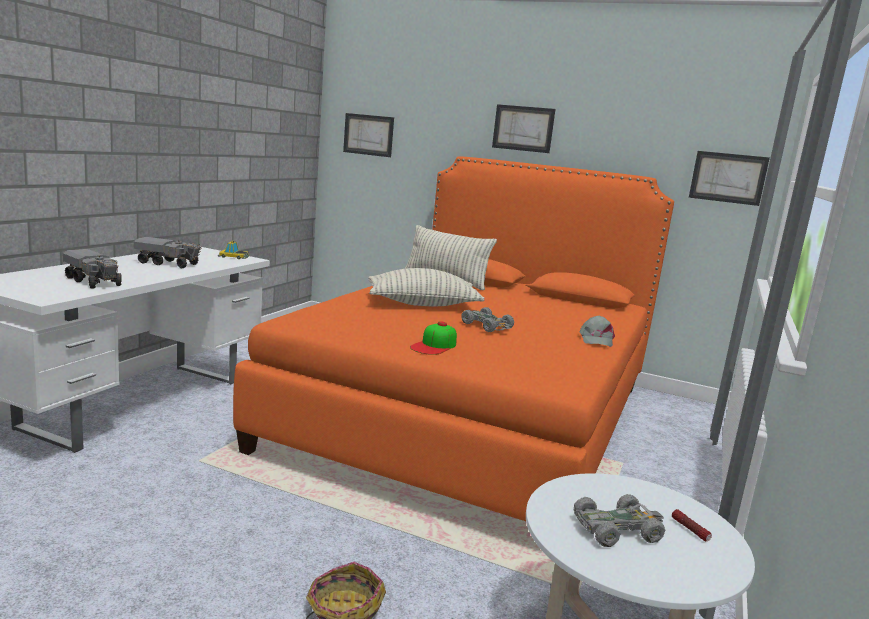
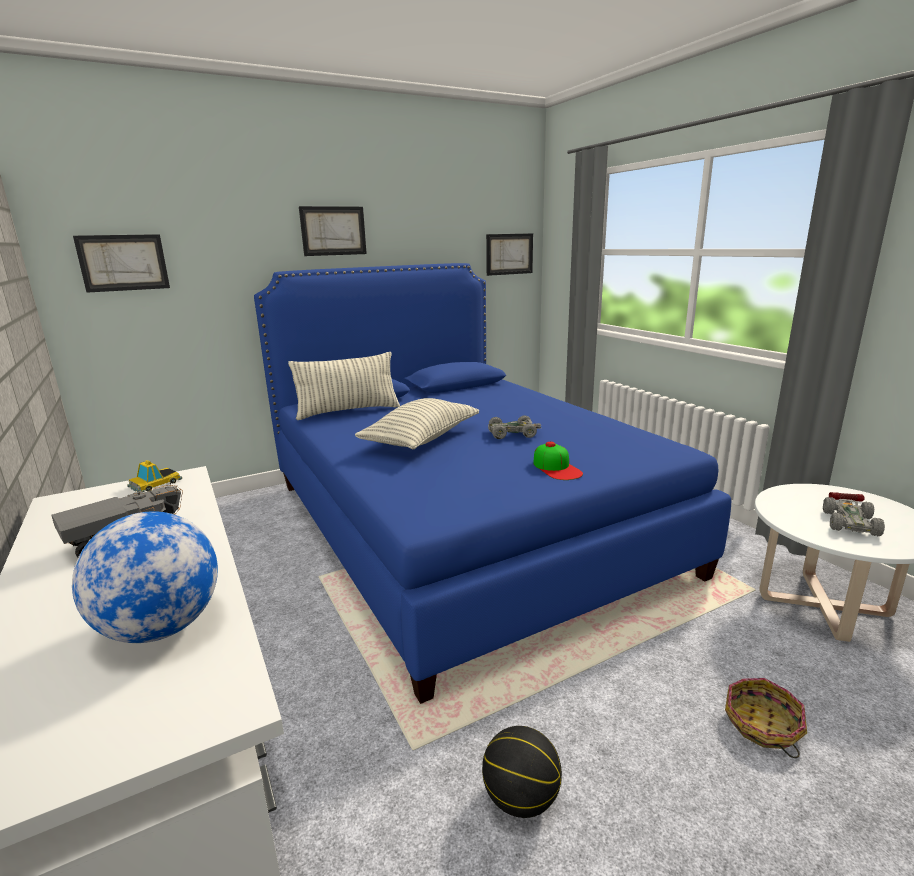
camera: 50 degrees left, 5 degrees up
toy truck [62,249,122,289] -> globe [72,511,218,643]
orange bed [233,156,674,521] -> blue bed [254,263,731,704]
grey cap [579,315,615,347] -> none
none -> basketball [482,726,562,818]

